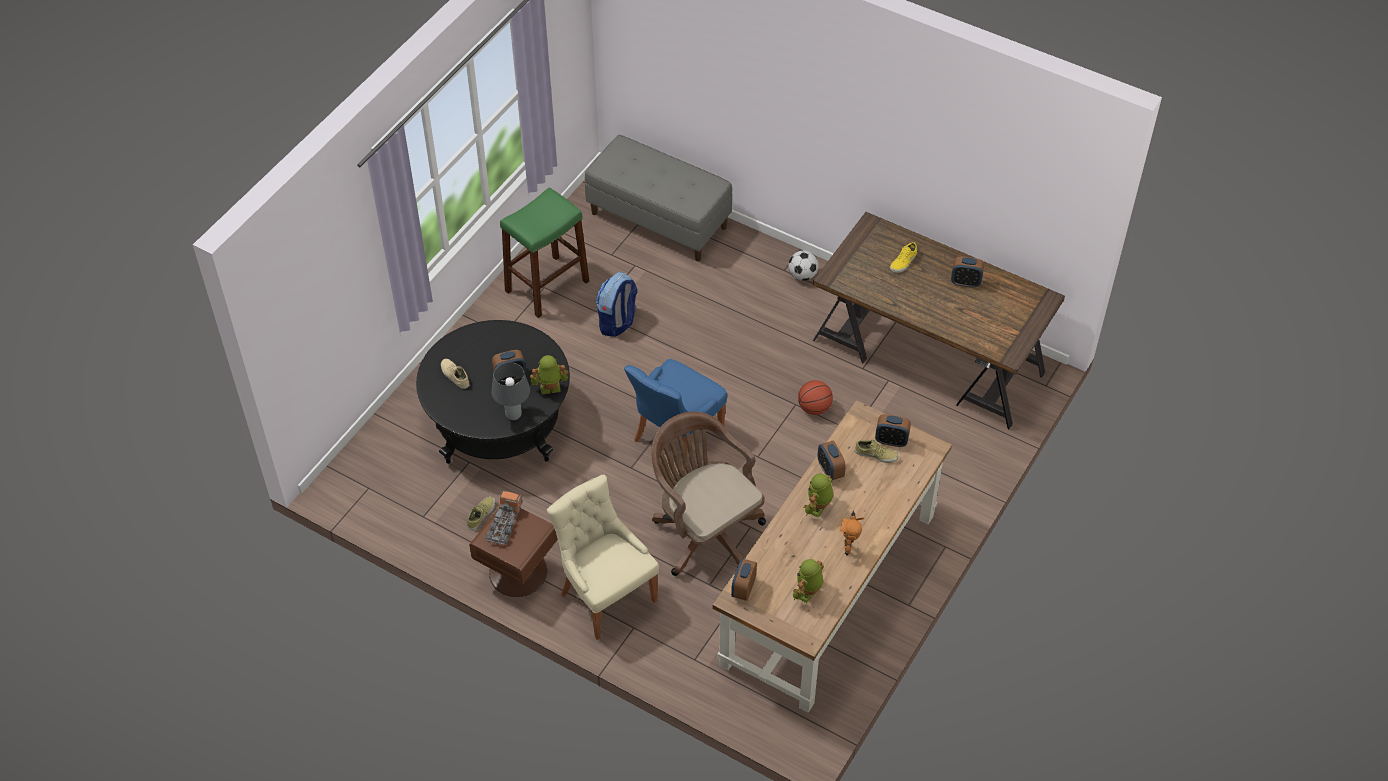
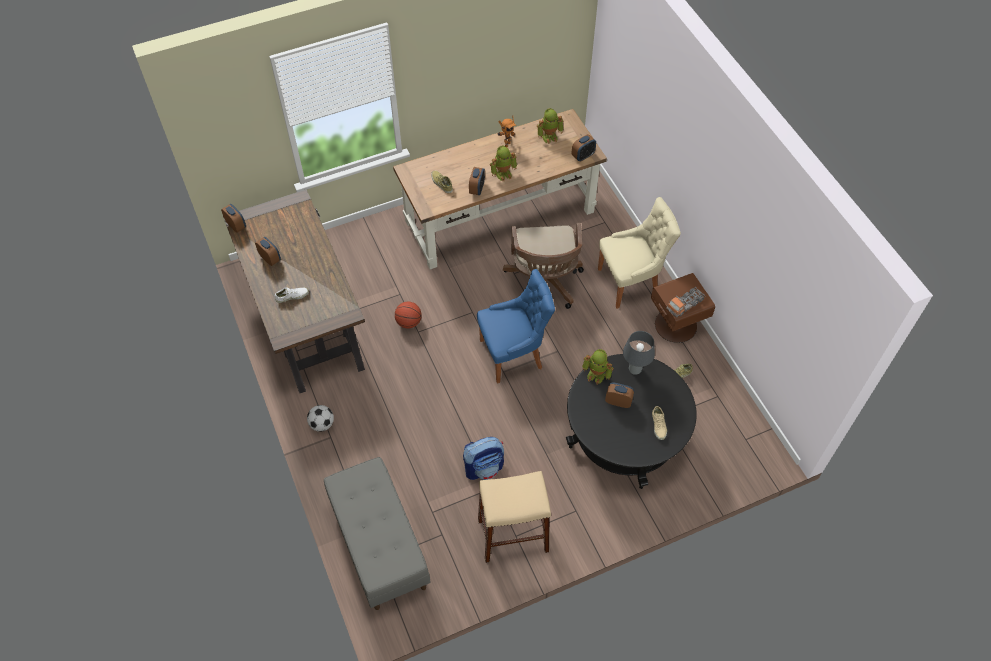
camera: 145 degrees left, 5 degrees up
green stool [500,187,589,318] -> beige stool [478,471,551,563]
beige chair [546,474,659,640] -> beige chair turned 105 degrees counterclockwise [598,197,681,309]
alarm clock [875,414,911,447] -> alarm clock moved to [221,204,246,233]
yellow shoe [890,242,917,273] -> white shoe [275,287,309,303]

